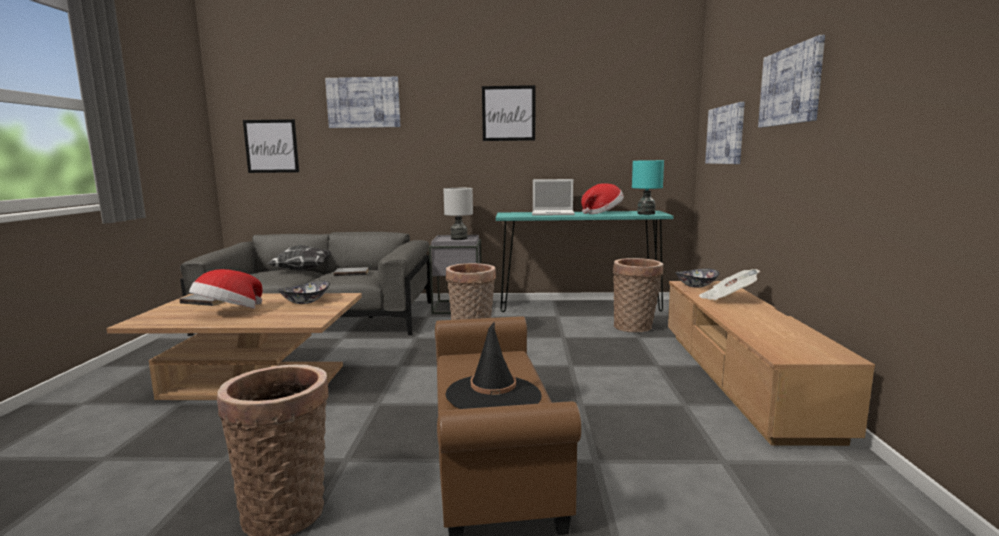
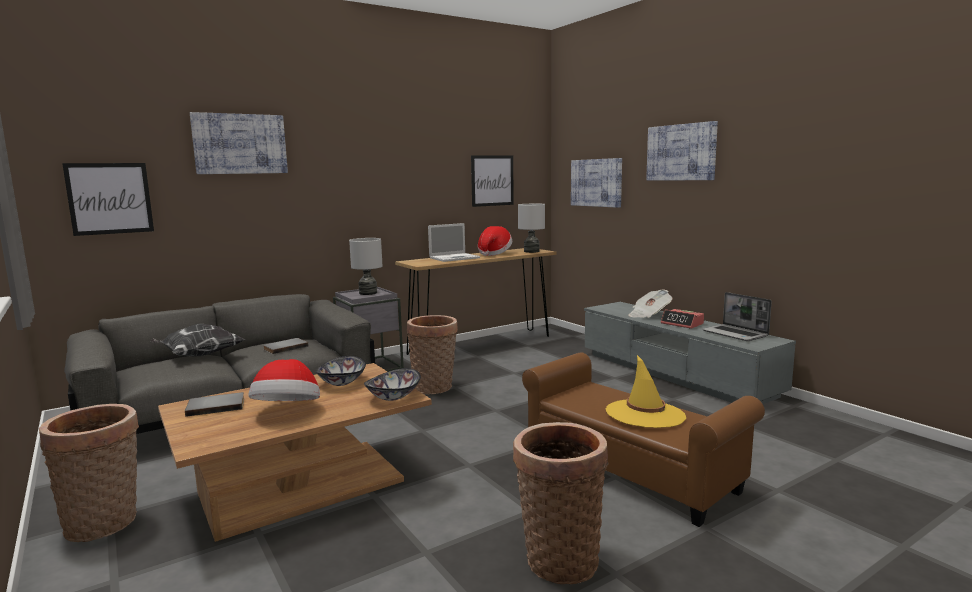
camera: 35 degrees left, 0 degrees up
black hat [445,322,542,409] -> yellow hat [606,355,686,428]
picture [482,85,535,141] -> picture moved to [471,155,514,207]
turquoise console table [496,211,674,312] -> brown console table [395,248,556,355]
basket [613,258,663,332] -> basket moved to [39,404,139,542]
turquoise table lamp [632,160,664,215] -> grey table lamp [518,204,545,253]
brown tv stand [668,281,875,446] -> grey tv stand [584,302,796,404]
bowl [675,269,719,287] -> bowl moved to [364,368,421,401]
none -> alarm clock [661,309,704,329]
none -> laptop [702,292,772,341]

